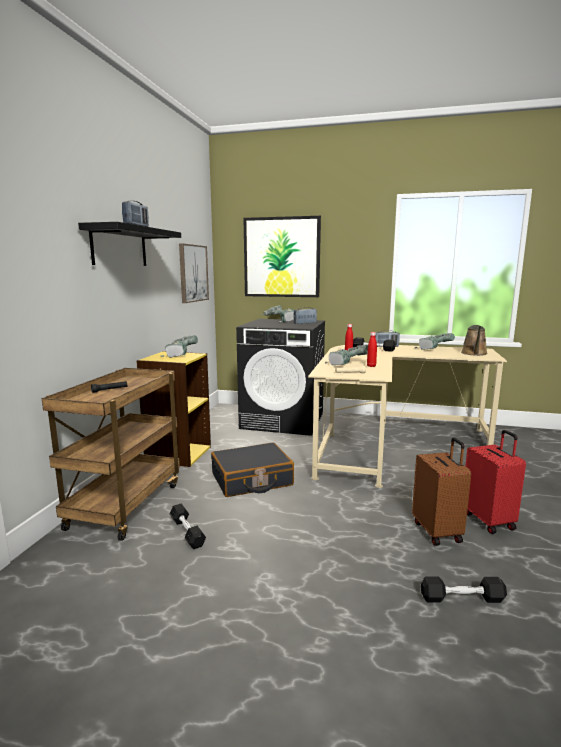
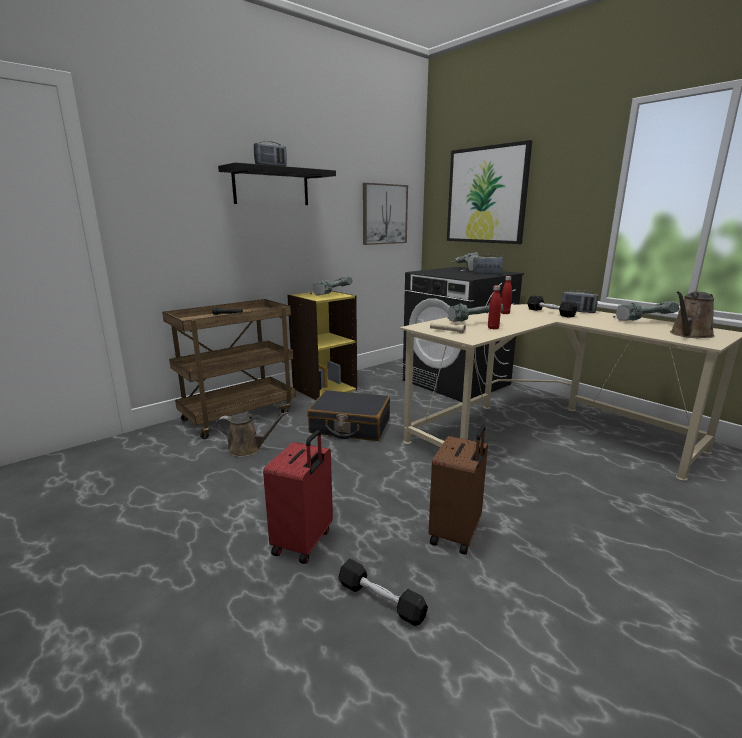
camera: 35 degrees right, 5 degrees up
black dumbbell [170,503,206,549] -> brown watering can [216,412,288,457]
red suitcase [465,430,526,534] -> red suitcase moved to [263,430,333,564]

